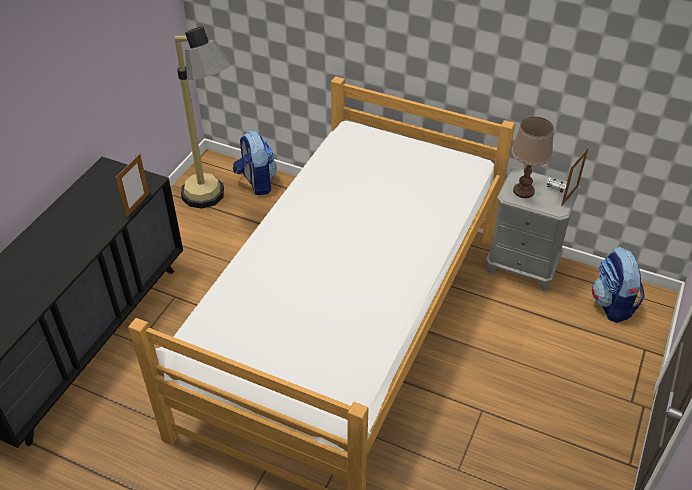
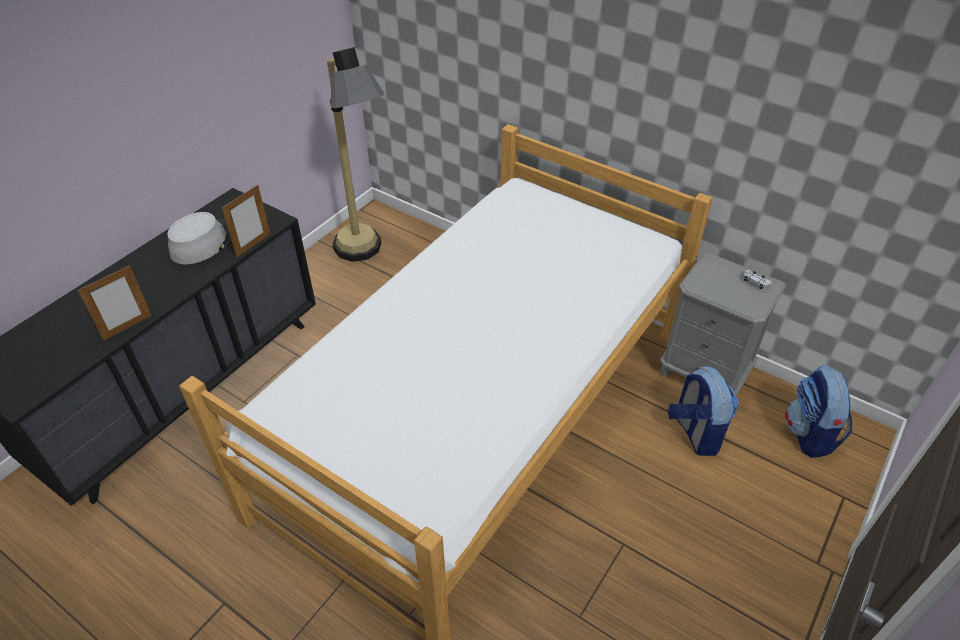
camera: 10 degrees right, 0 degrees up
backpack [233,131,277,195] -> backpack moved to [668,366,739,456]
brown table lamp [511,117,554,198] -> none
picture frame [561,147,589,206] -> picture frame moved to [78,265,152,340]
none -> grey hat [167,212,232,264]

